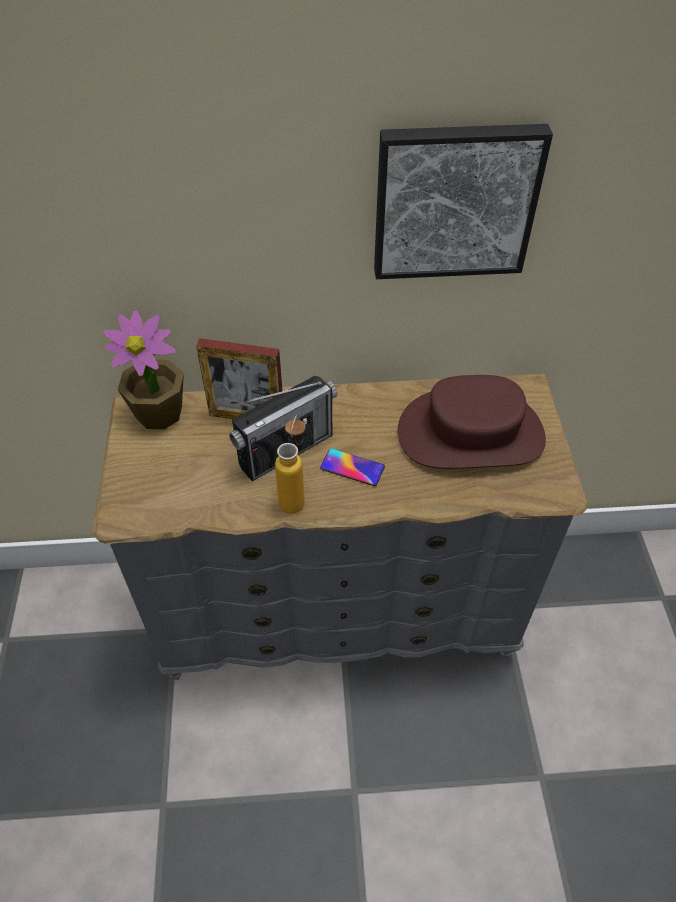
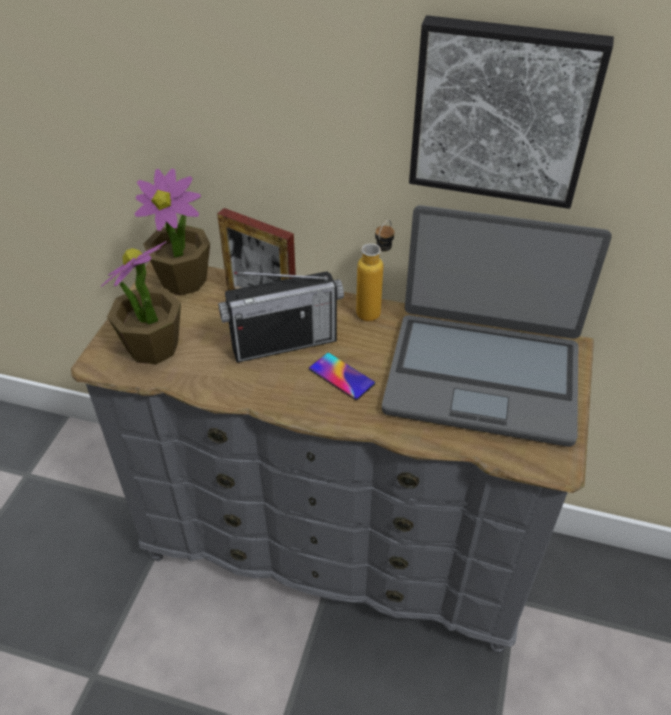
camera: 20 degrees right, 5 degrees down
bottle [275,415,306,514] -> bottle moved to [356,220,394,321]
brown hat [398,375,546,469] -> laptop [382,205,612,447]
none -> potted plant [100,241,181,364]

